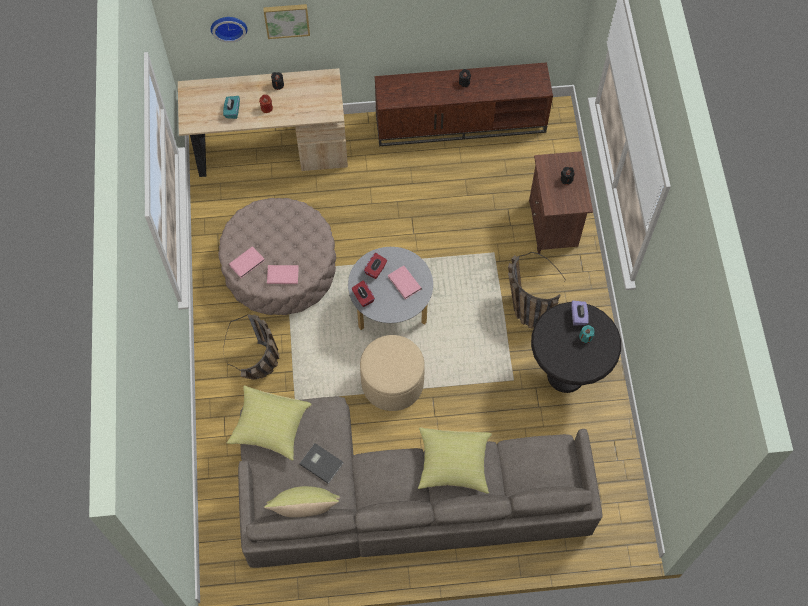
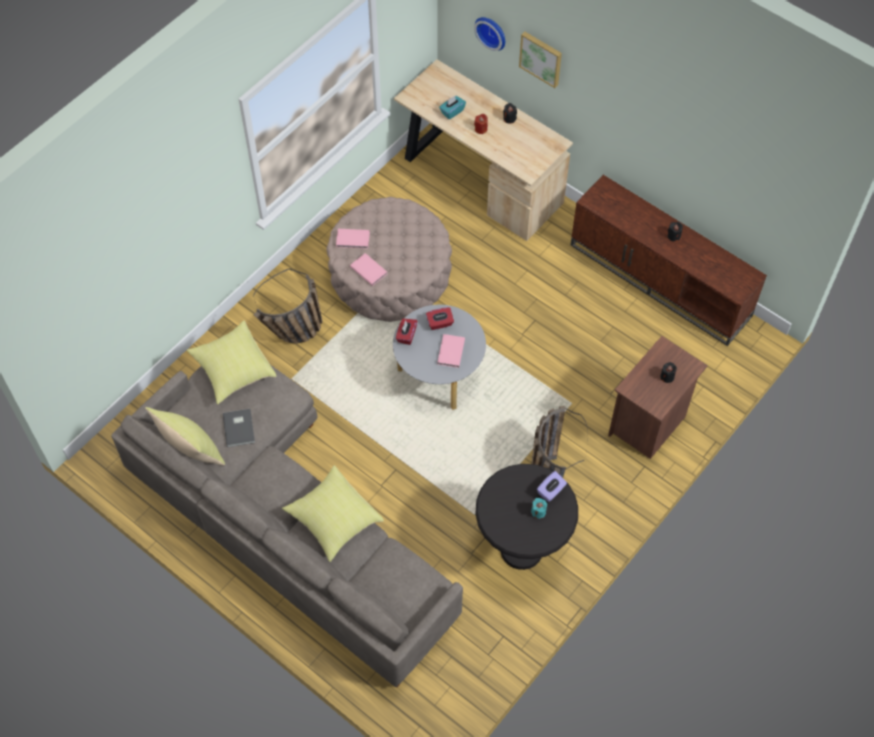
camera: 45 degrees right, 5 degrees down
beige ottoman [360,335,425,411] -> none

